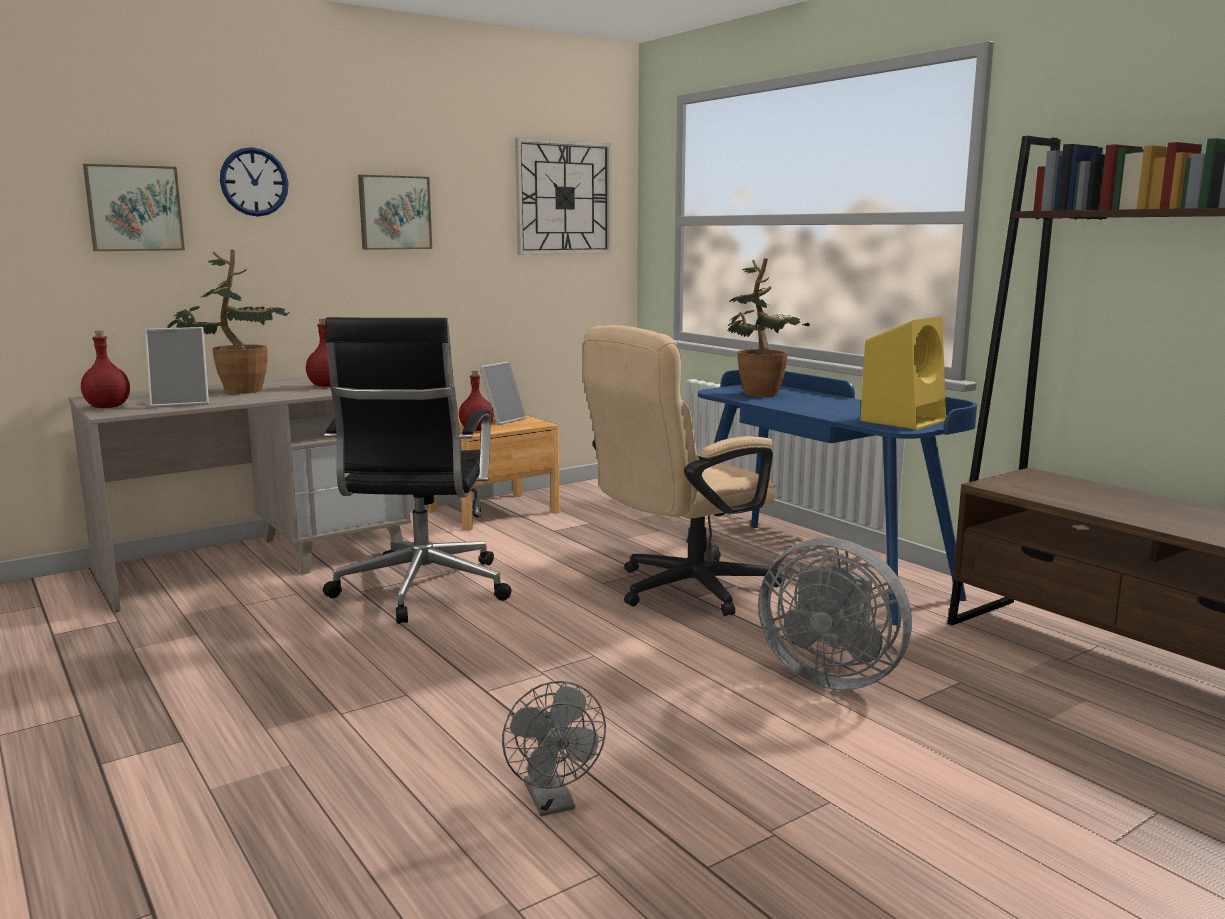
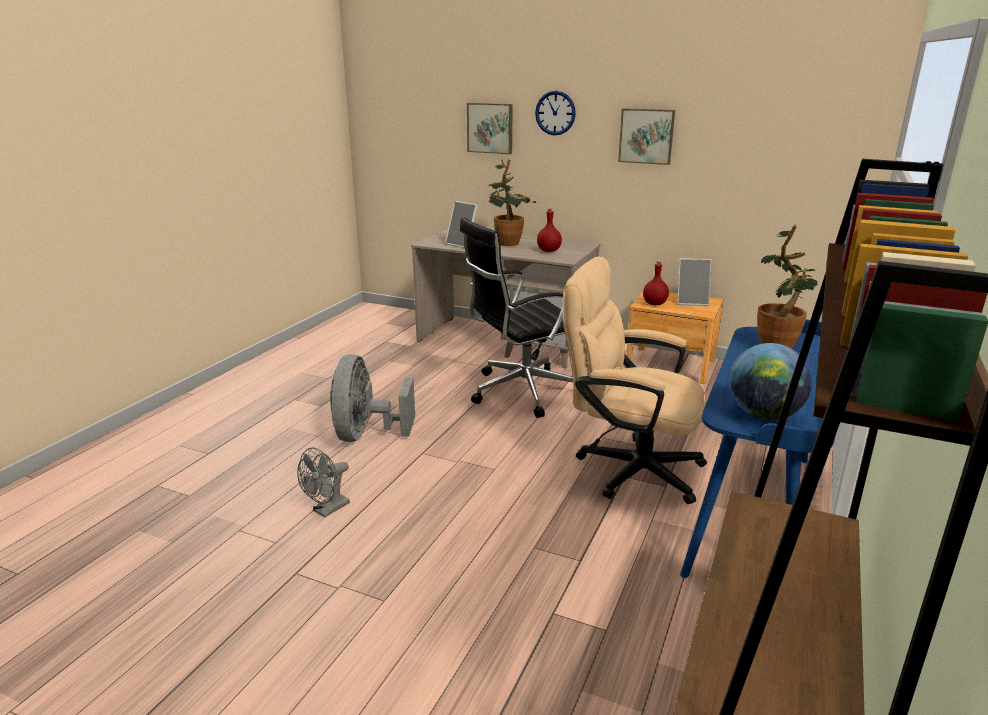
camera: 60 degrees right, 10 degrees up
red bottle [81,331,130,408] -> none
wall clock [515,138,611,255] -> none
grey fan [758,538,912,690] -> grey fan moved to [330,354,415,442]
yellow speaker [860,316,946,430] -> globe [729,343,812,420]

